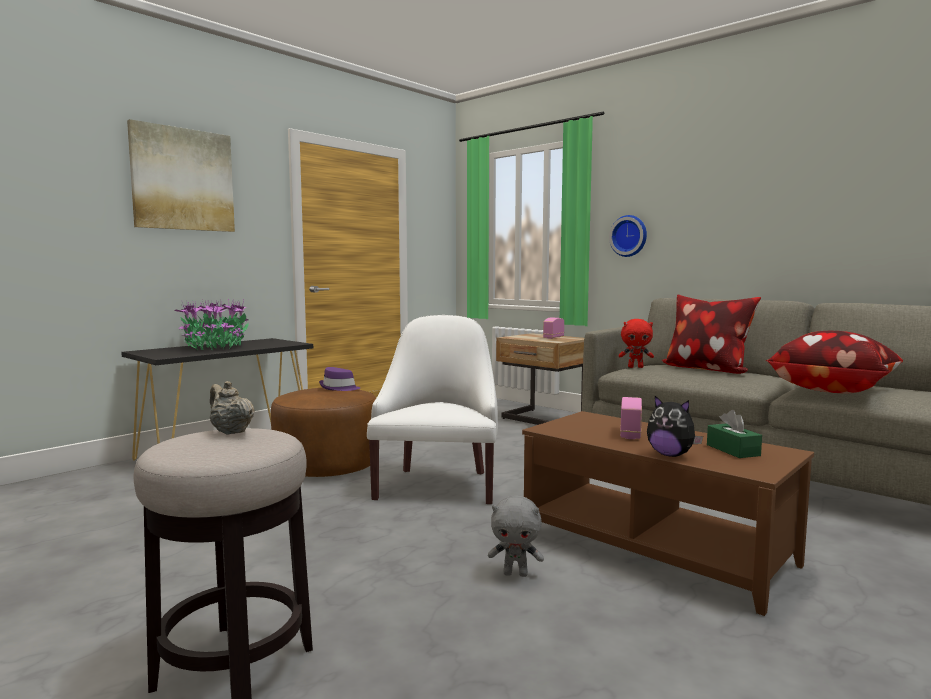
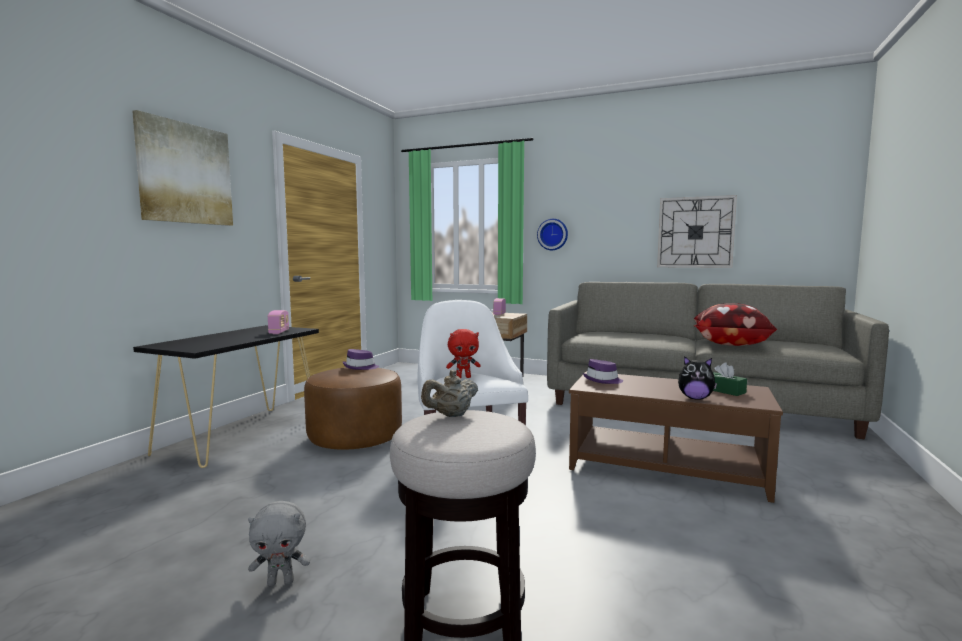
camera: 20 degrees left, 0 degrees up
potted plant [175,299,249,350] -> none
beige teapot [210,381,255,435] -> beige teapot turned 60 degrees counterclockwise [421,370,478,417]
grey plush toy [488,495,544,577] -> grey plush toy moved to [248,501,310,587]
red plush toy [619,319,654,368] -> red plush toy moved to [446,329,481,378]
radio [620,397,642,439] -> radio moved to [268,310,289,334]
pillow [662,295,761,374] -> none
none -> purple hat [583,359,623,384]
none -> wall clock [657,195,737,268]

